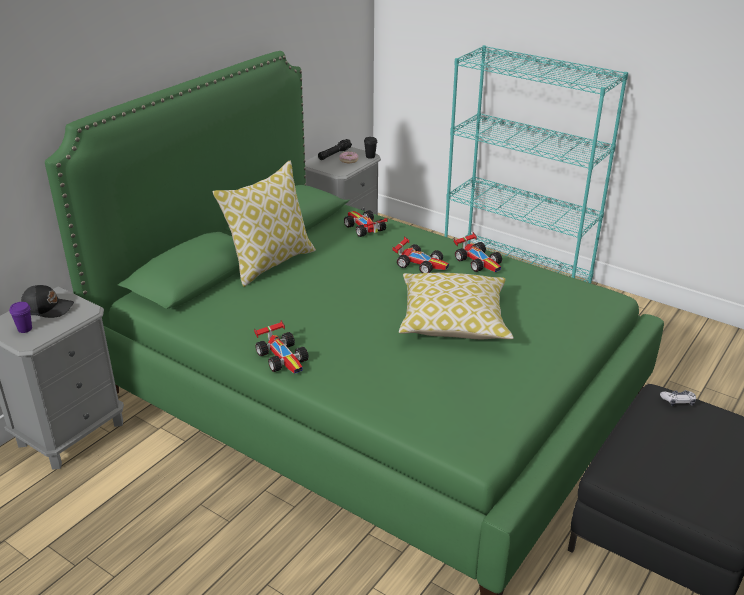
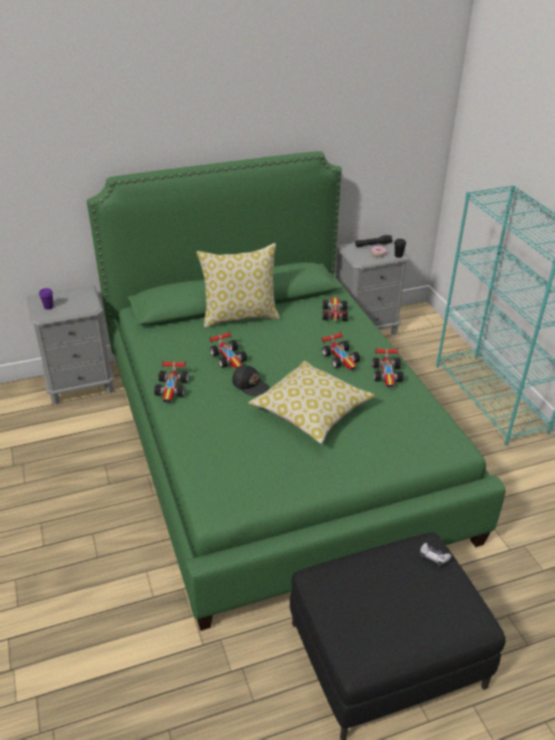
camera: 35 degrees right, 5 degrees up
black cap [21,285,74,318] -> black cap moved to [232,365,269,396]
none -> toy car [209,331,247,369]

